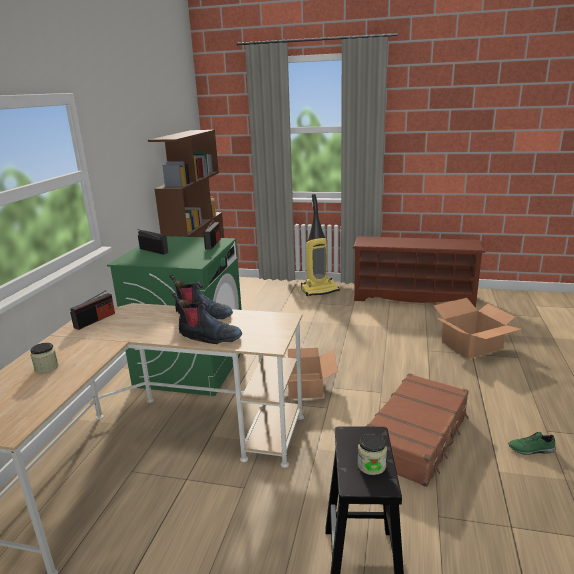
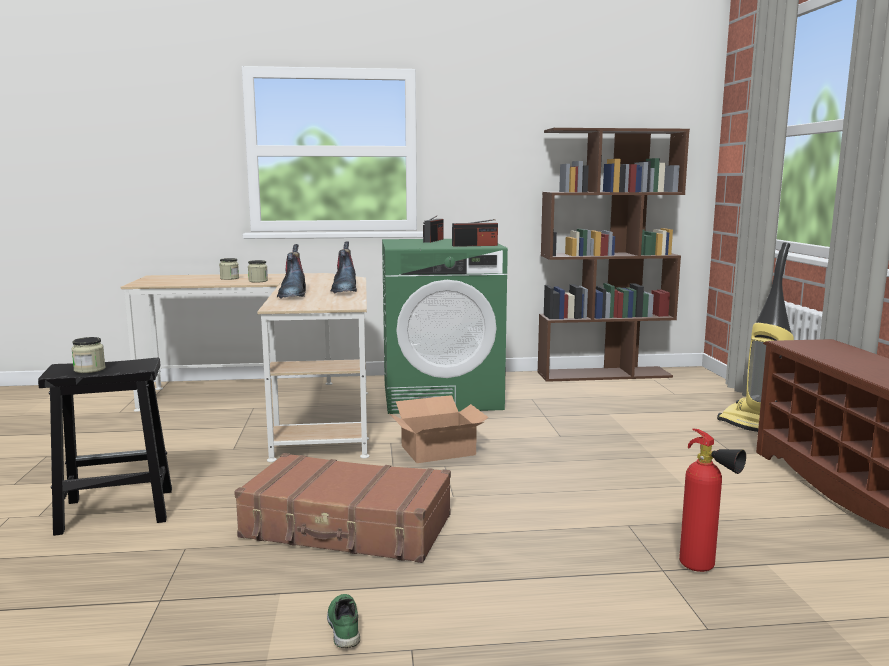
camera: 70 degrees right, 10 degrees down
radio [70,290,115,330] -> none
cardboard box [434,298,521,359] -> fire extinguisher [679,428,746,572]
none -> jar [248,260,268,282]

